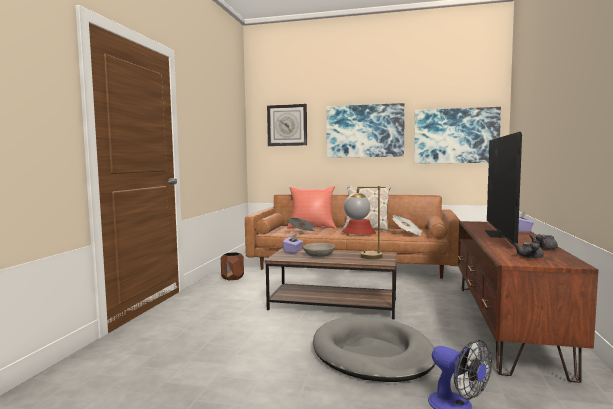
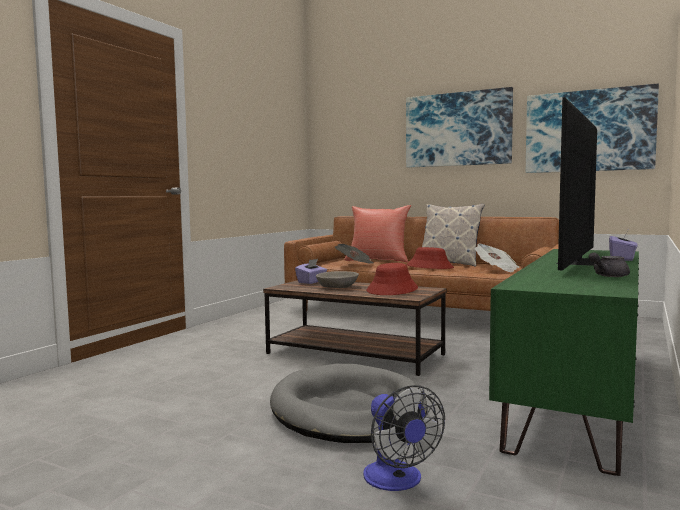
camera: 15 degrees right, 0 degrees up
brown planter [221,252,244,280] -> none
wall clock [267,104,307,146] -> none
table lamp [344,186,386,259] -> red hat [366,263,418,295]
brown tv stand [458,221,598,383] -> green tv stand [489,249,639,476]
grey teapot [514,242,544,259] -> none

